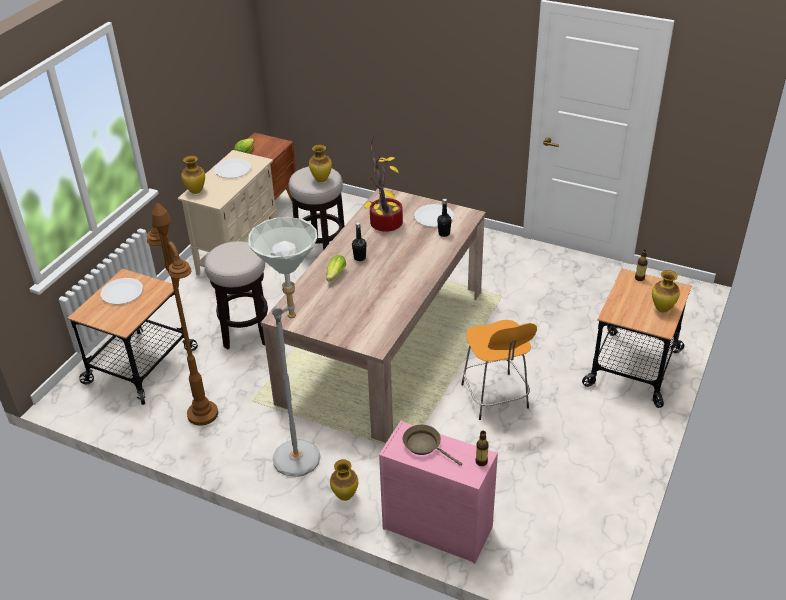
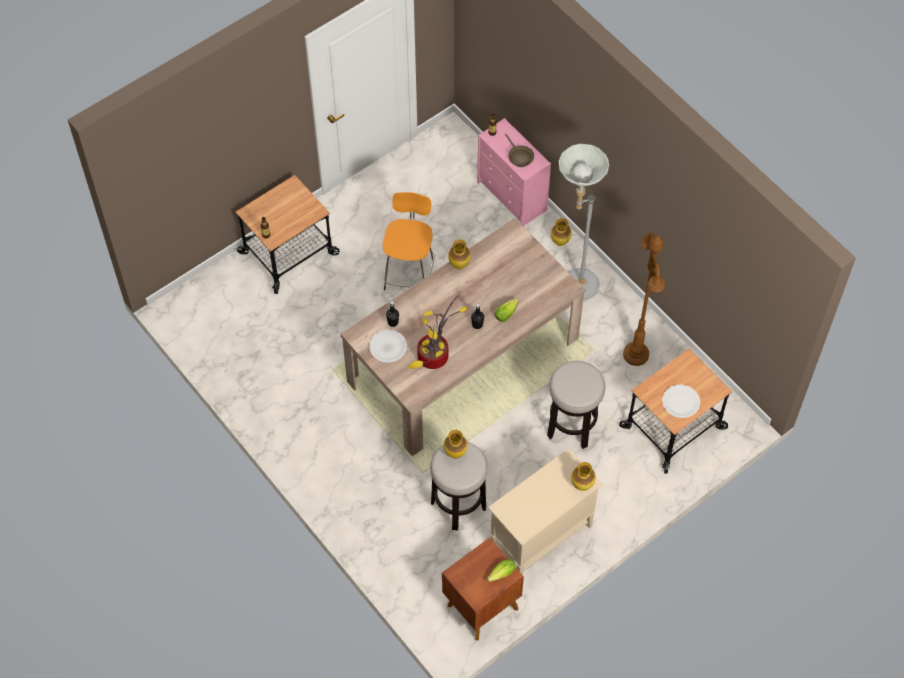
camera: 155 degrees left, 20 degrees up
white plate [214,159,251,178] -> none
vase [652,270,680,312] -> vase moved to [448,239,471,269]

